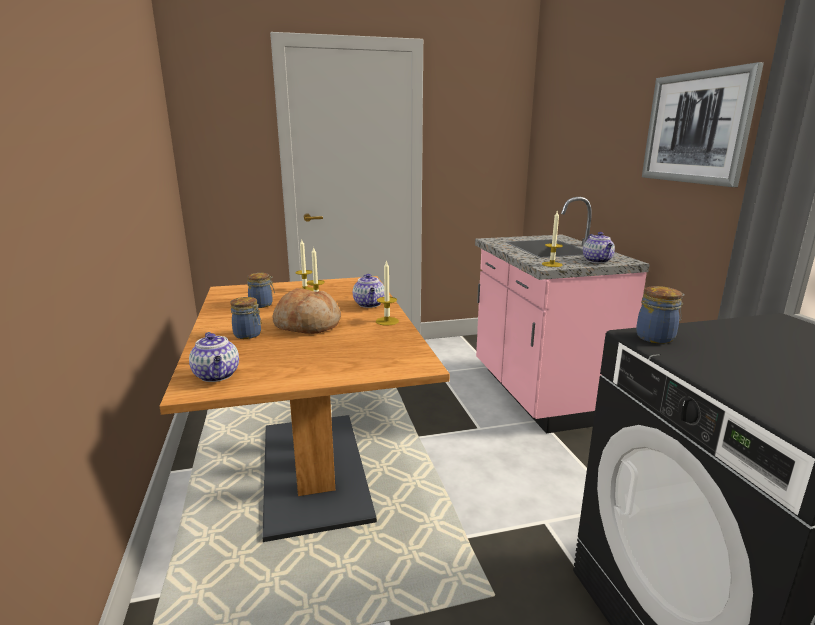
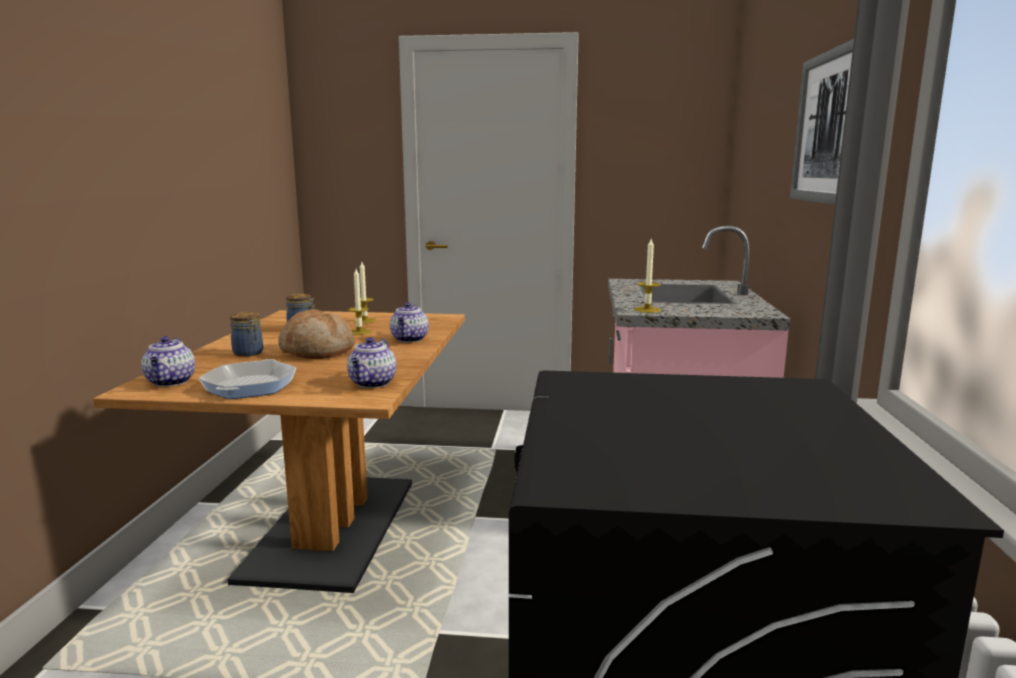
camera: 20 degrees right, 5 degrees down
candle [376,260,399,326] -> none
teapot [583,232,615,263] -> teapot moved to [347,337,396,388]
jar [636,286,685,344] -> none
none -> frying pan [198,359,297,399]

